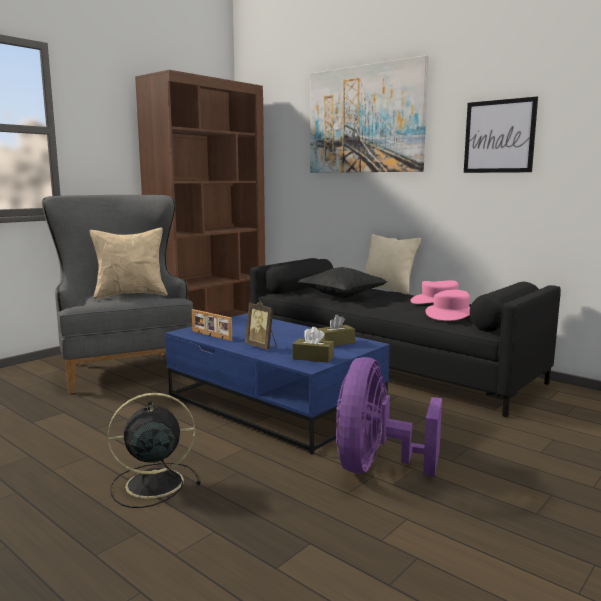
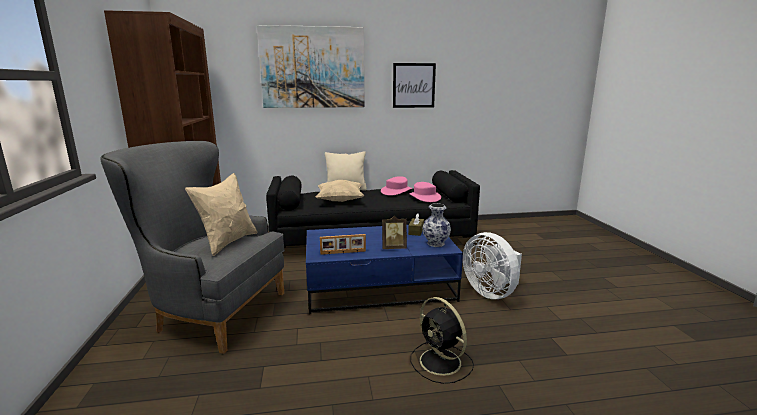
camera: 50 degrees left, 5 degrees up
black fan [108,393,201,508] -> black fan turned 60 degrees counterclockwise [410,297,474,384]
brown tissue box [293,327,334,363] -> vase [422,203,451,247]
black pillow [298,267,387,298] -> beige pillow [315,180,364,202]
purple fan [336,357,442,477] -> white fan [463,232,522,299]

